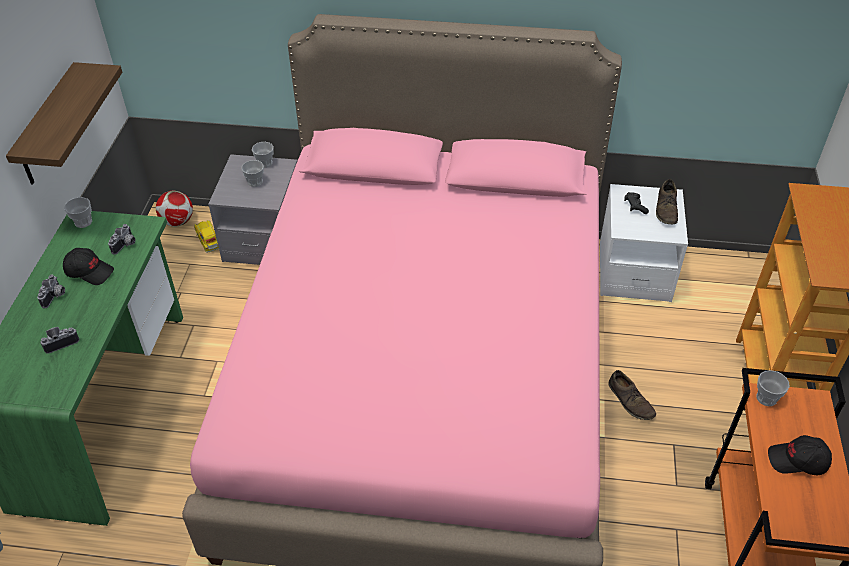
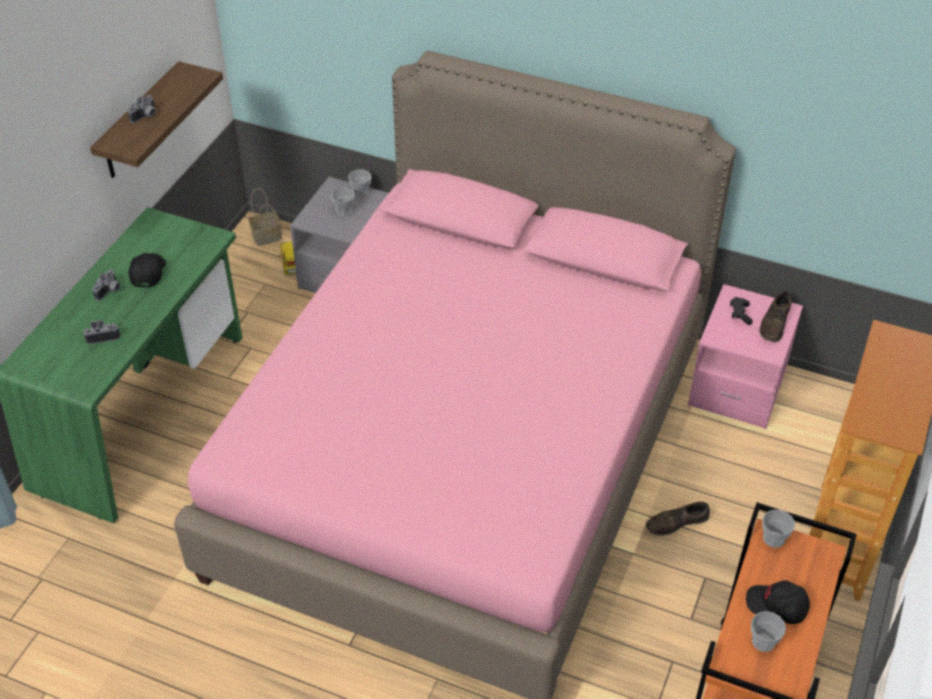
camera: 15 degrees right, 0 degrees up
black cap [63,248,114,285] -> black cap turned 120 degrees counterclockwise [128,253,166,288]
cup [64,197,92,228] -> cup moved to [751,611,786,652]
camera [108,224,136,255] -> camera moved to [128,95,156,123]
football [156,191,193,227] -> basket [249,188,282,246]
white nightstand [600,184,688,302] -> pink nightstand [688,284,803,429]
brown shoe [608,370,656,420] -> brown shoe turned 90 degrees clockwise [646,501,710,536]

